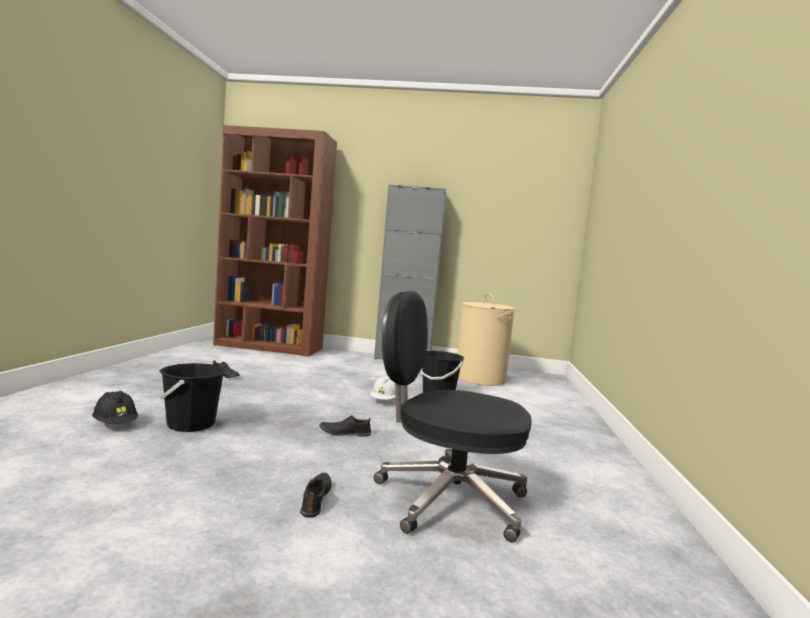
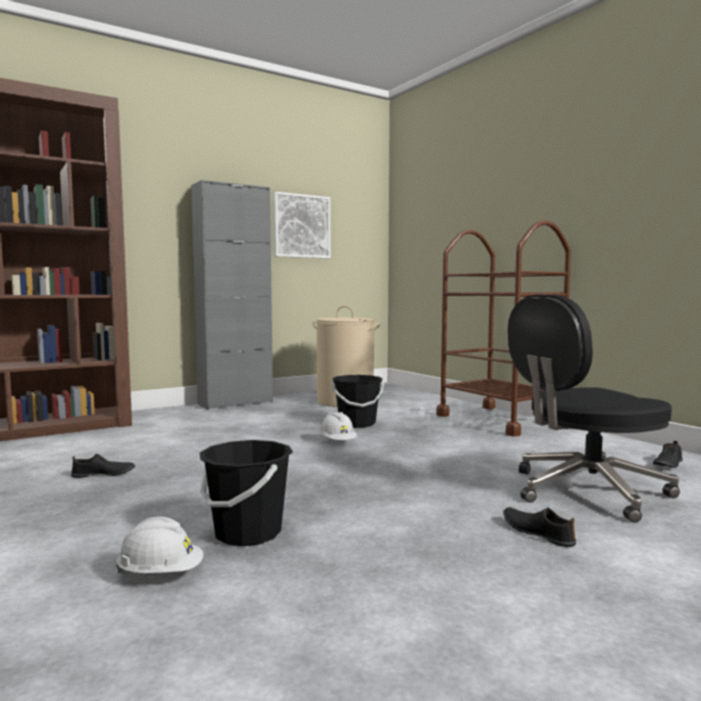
camera: 40 degrees left, 0 degrees up
black hard hat [92,391,138,424] -> white hard hat [116,517,204,575]
black shoe [319,415,371,436] -> black shoe moved to [653,441,683,468]
none -> picture [273,192,330,258]
none -> brown cart [436,220,571,437]

